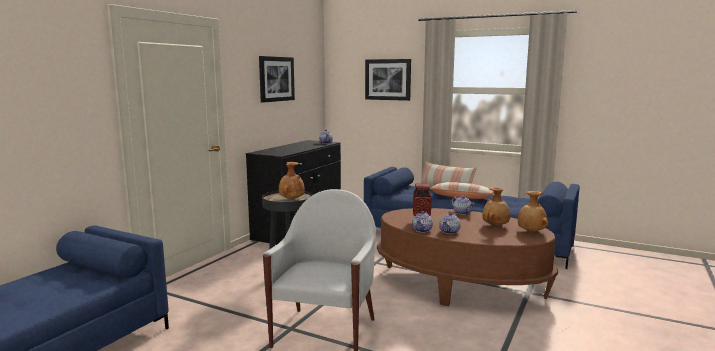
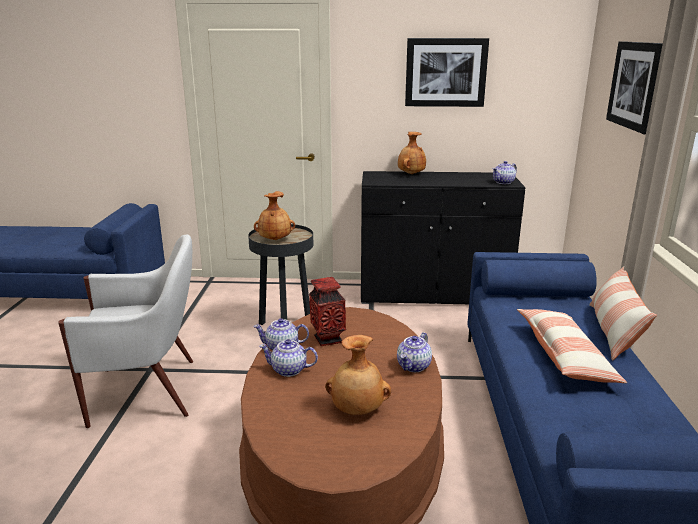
camera: 65 degrees right, 10 degrees up
brown vase [518,191,548,232] -> brown vase moved to [398,132,426,174]

